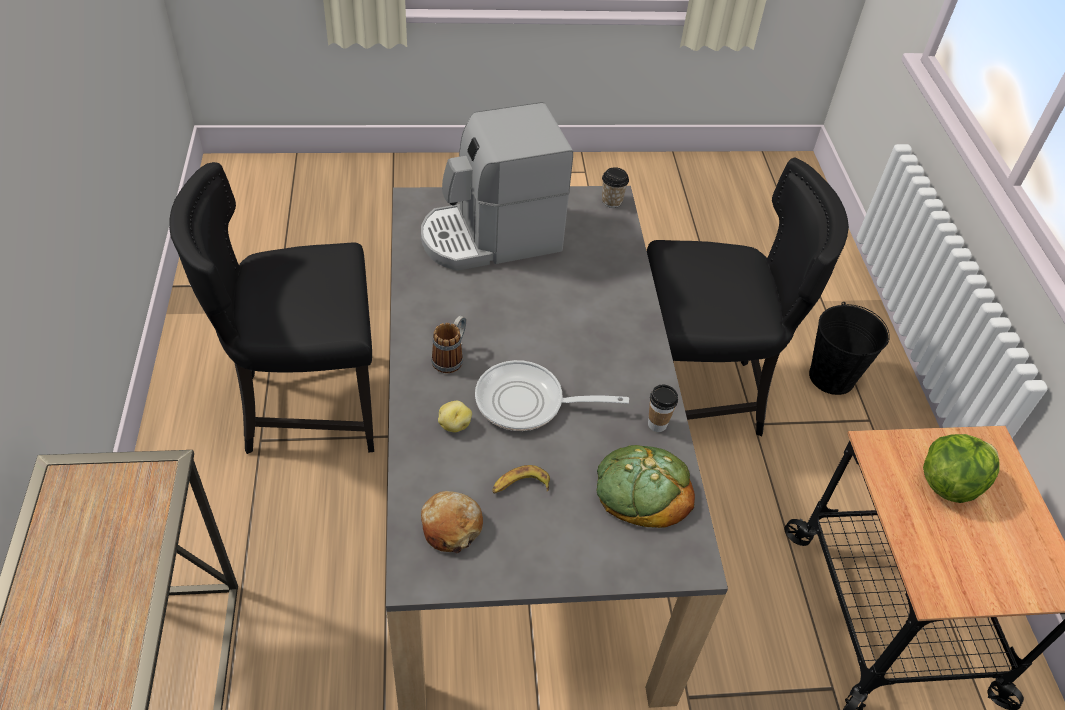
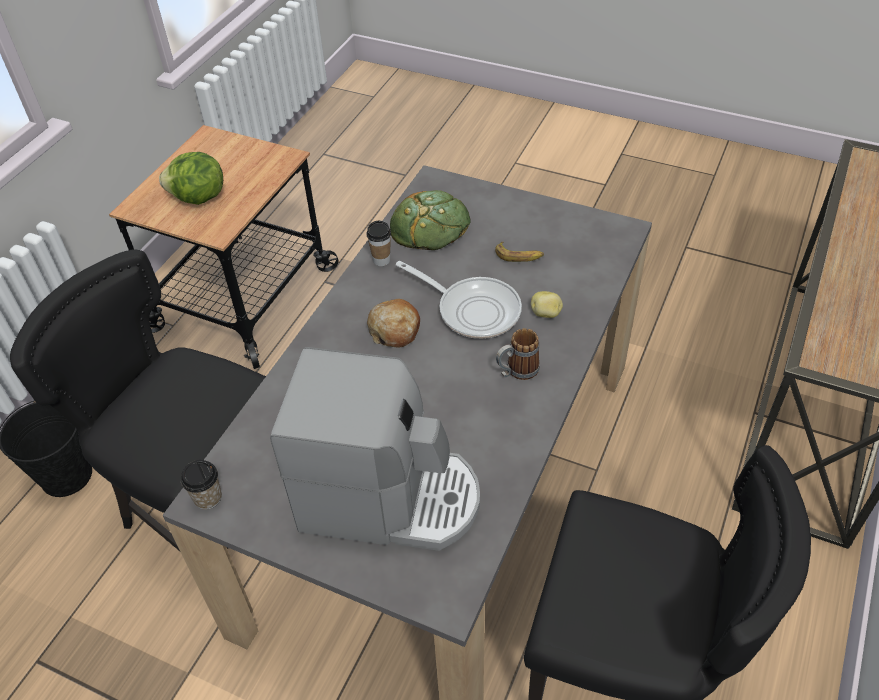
camera: 145 degrees left, 0 degrees up
bread [421,491,483,553] -> bread moved to [367,299,420,348]

